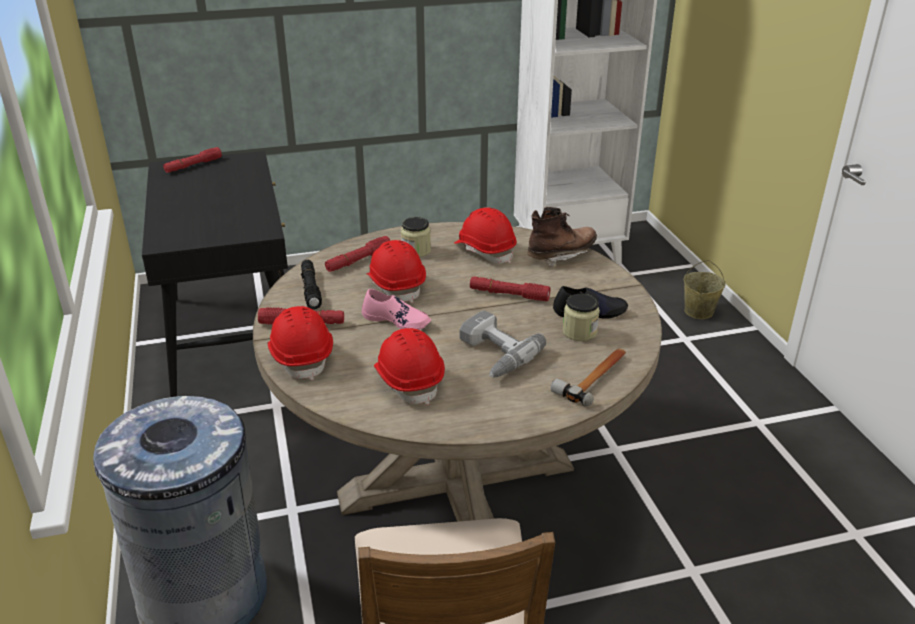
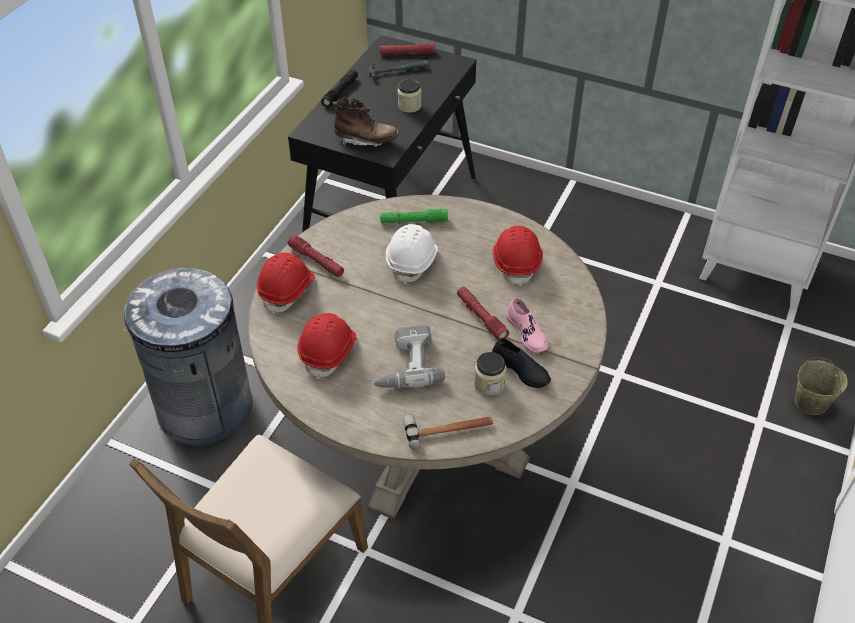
camera: 40 degrees right, 15 degrees up
black flashlight [301,260,322,309] -> black flashlight moved to [321,70,358,107]
red flashlight [325,236,390,272] -> green flashlight [380,209,448,224]
pink shoe [362,289,431,330] -> pink shoe moved to [506,297,549,353]
red hard hat [367,240,426,303] -> white hard hat [386,224,438,285]
jar [401,217,431,257] -> jar moved to [398,79,421,113]
brown boot [528,207,597,268] -> brown boot moved to [332,97,399,147]
none -> hammer [369,60,429,80]

